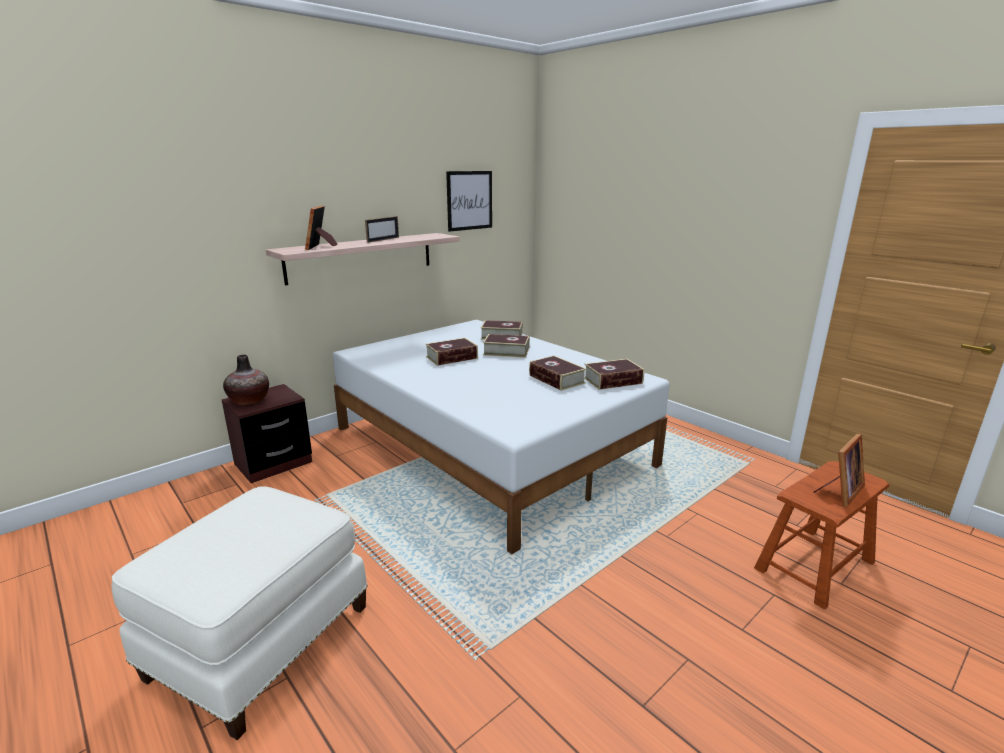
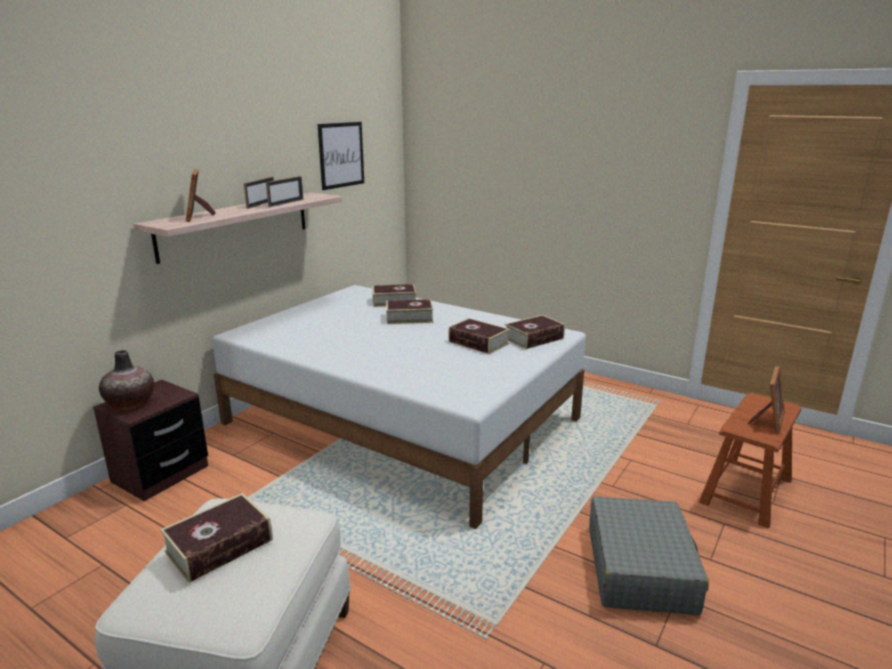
camera: 15 degrees left, 0 degrees up
book [425,338,478,366] -> book moved to [160,493,273,583]
none -> picture frame [266,176,303,207]
none -> grey suitcase [589,496,709,616]

